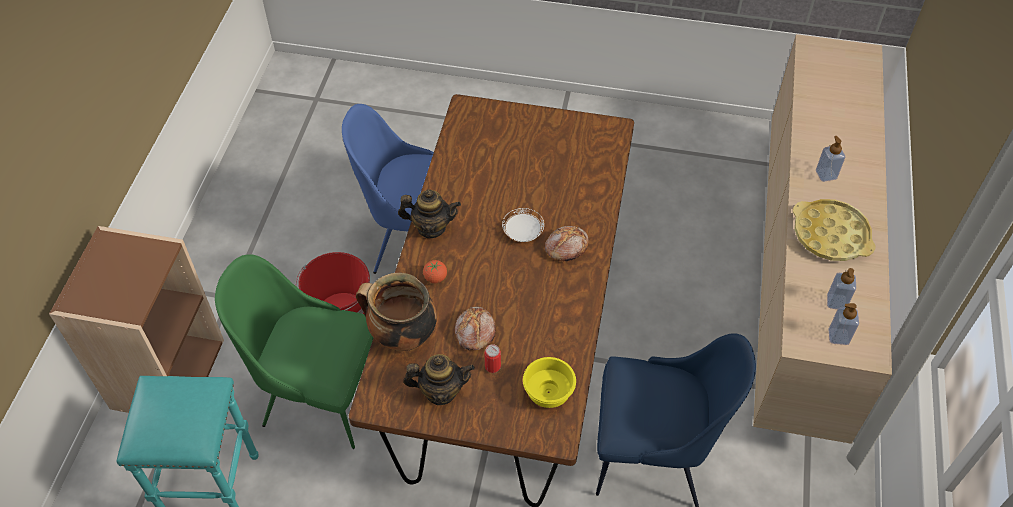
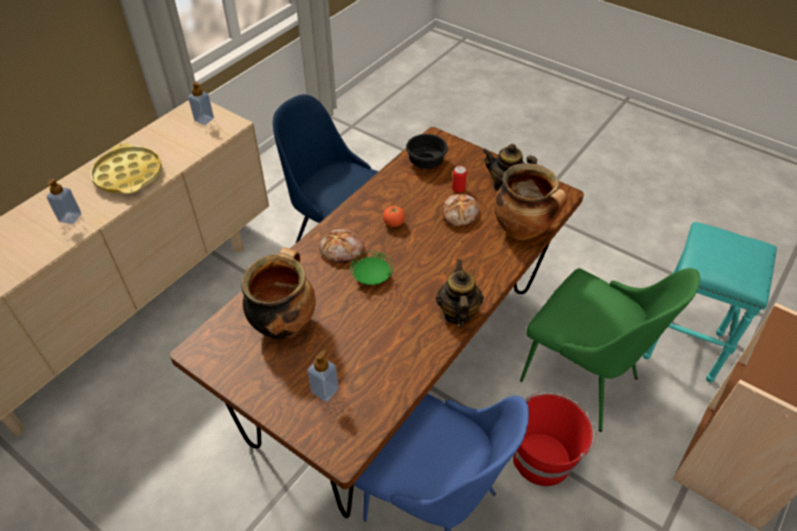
camera: 155 degrees left, 5 degrees down
teapot [398,189,461,238] -> teapot turned 60 degrees clockwise [436,259,484,328]
tomato [423,260,447,283] -> tomato moved to [383,206,405,227]
white plate [502,208,544,242] -> green plate [350,251,394,285]
yellow bowl [523,357,576,408] -> black bowl [406,134,448,169]
soap dispenser [827,268,856,309] -> soap dispenser moved to [307,350,339,402]
none -> cooking pot [241,247,316,340]

